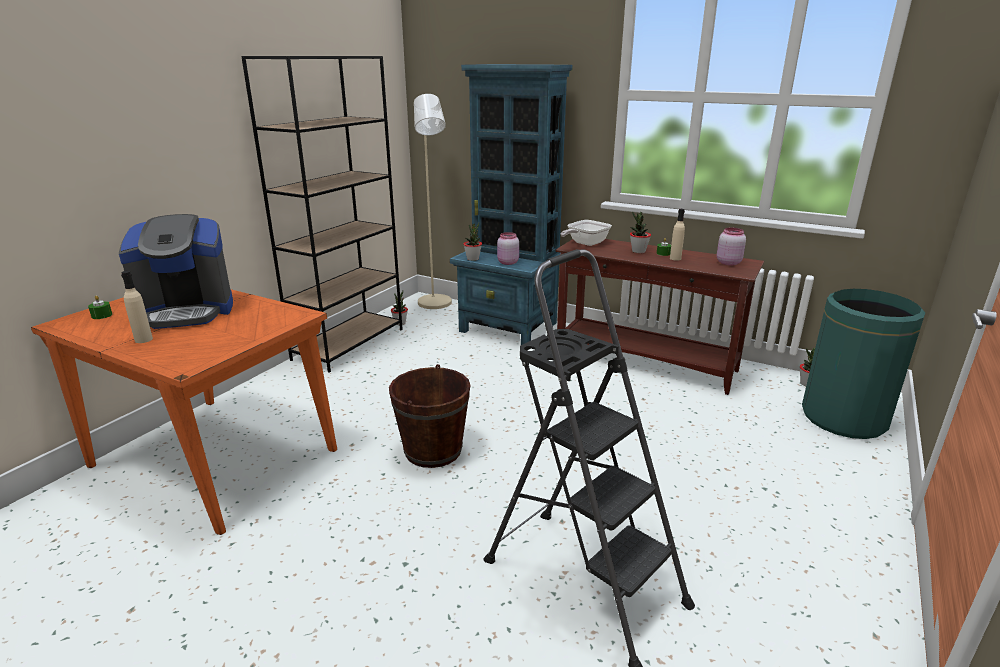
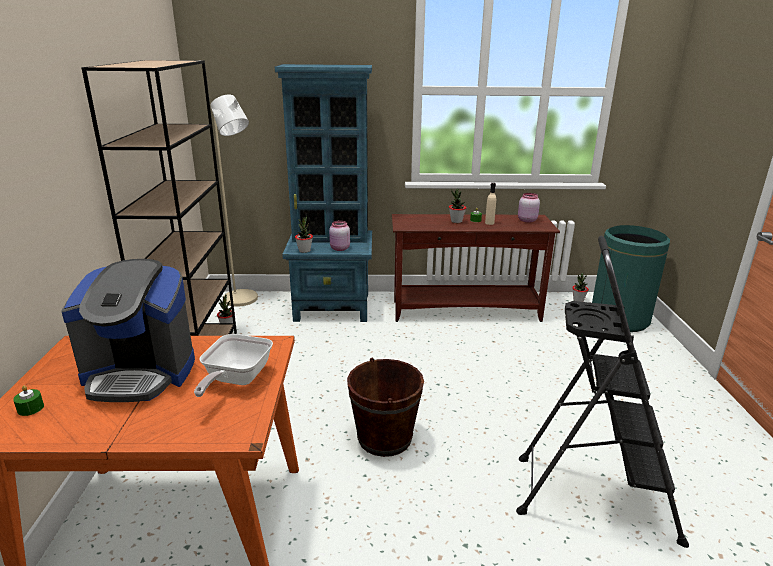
camera: 30 degrees left, 0 degrees up
coffee machine [119,214,233,329] -> coffee machine turned 45 degrees clockwise [61,259,195,402]
beige bottle [121,271,153,343] -> none
frying pan [561,220,612,246] -> frying pan moved to [194,334,273,397]

